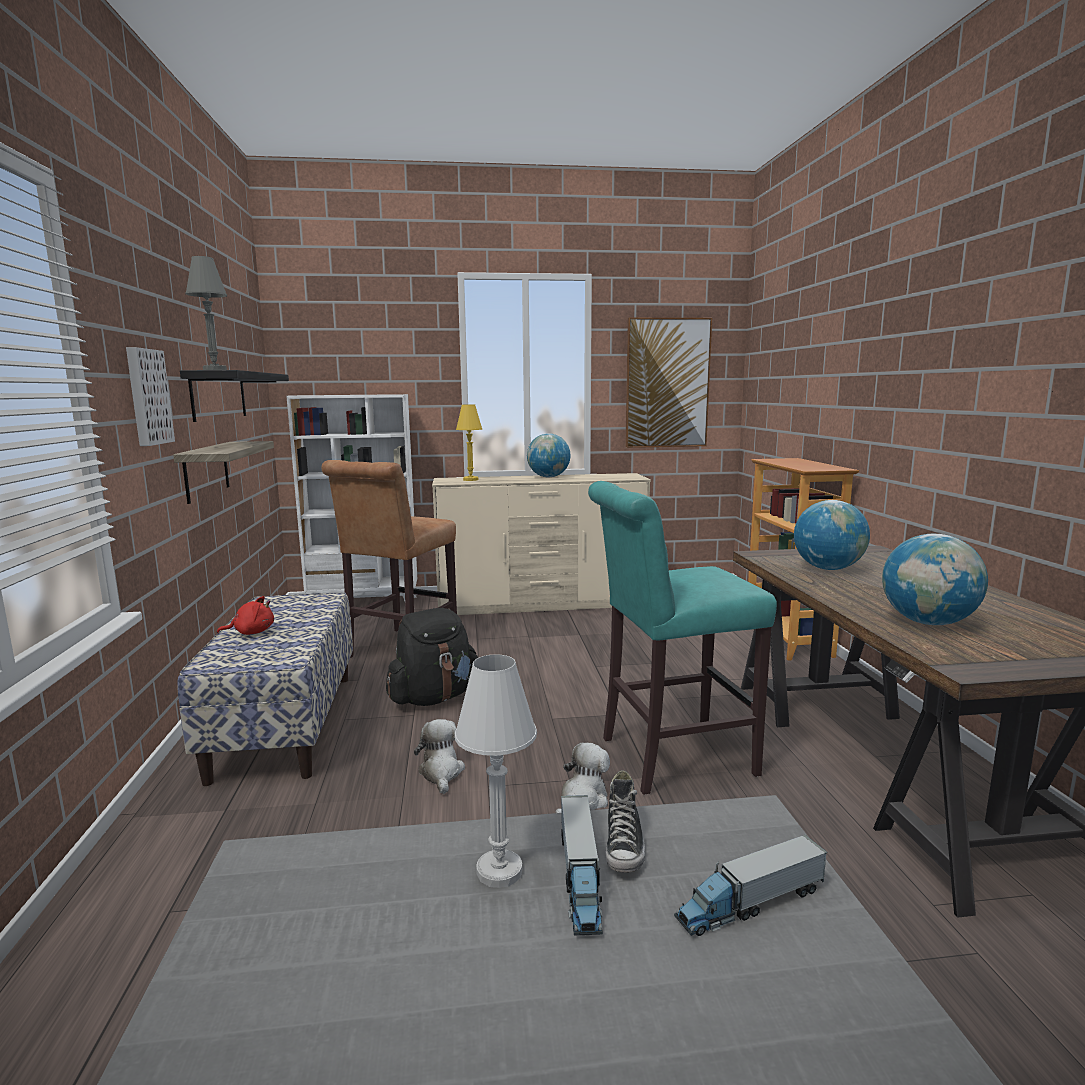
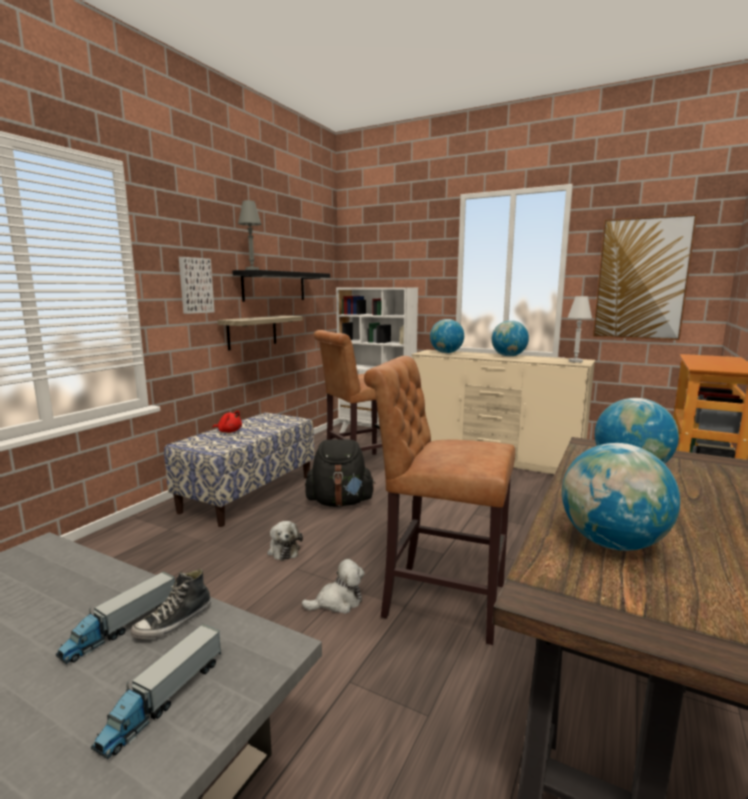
camera: 35 degrees right, 0 degrees up
plush toy [414,719,465,794] -> plush toy turned 135 degrees clockwise [267,521,303,561]
white table lamp [455,654,537,888] -> white table lamp moved to [567,296,592,363]
yellow table lamp [456,404,482,481] -> globe [430,319,464,353]
turquoise stool [588,481,777,795] -> brown stool [364,356,515,645]
toy truck [674,834,828,936] -> toy truck turned 75 degrees counterclockwise [91,624,221,759]

